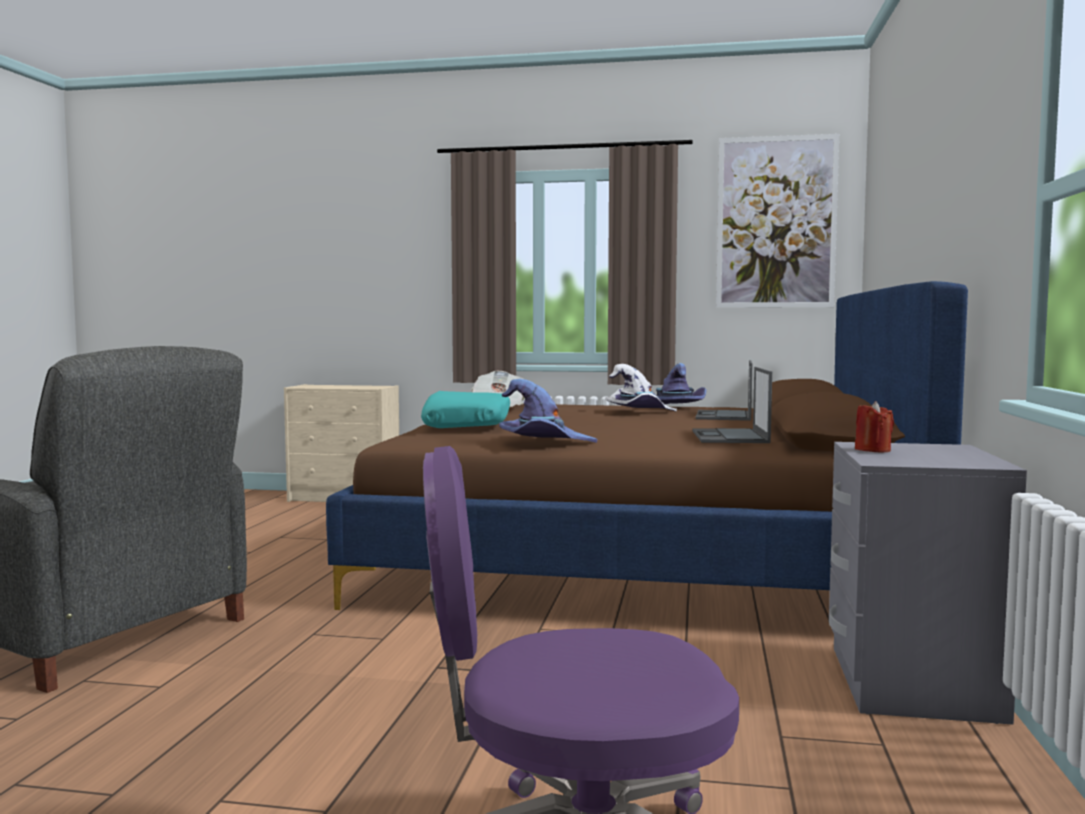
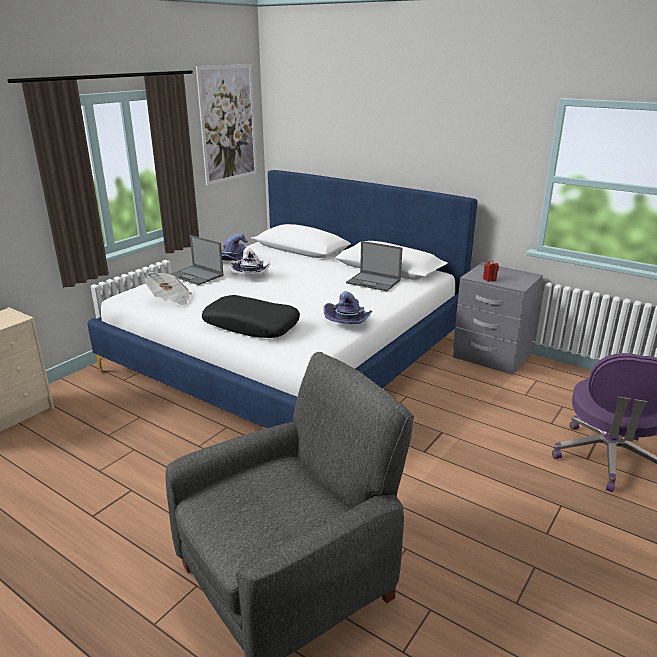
camera: 65 degrees left, 20 degrees up
brown bed [326,281,968,610] -> white bed [87,170,478,428]
turquoise pillow [421,391,510,428] -> black pillow [202,295,300,338]
laptop [696,360,752,421] -> laptop moved to [171,235,224,285]

